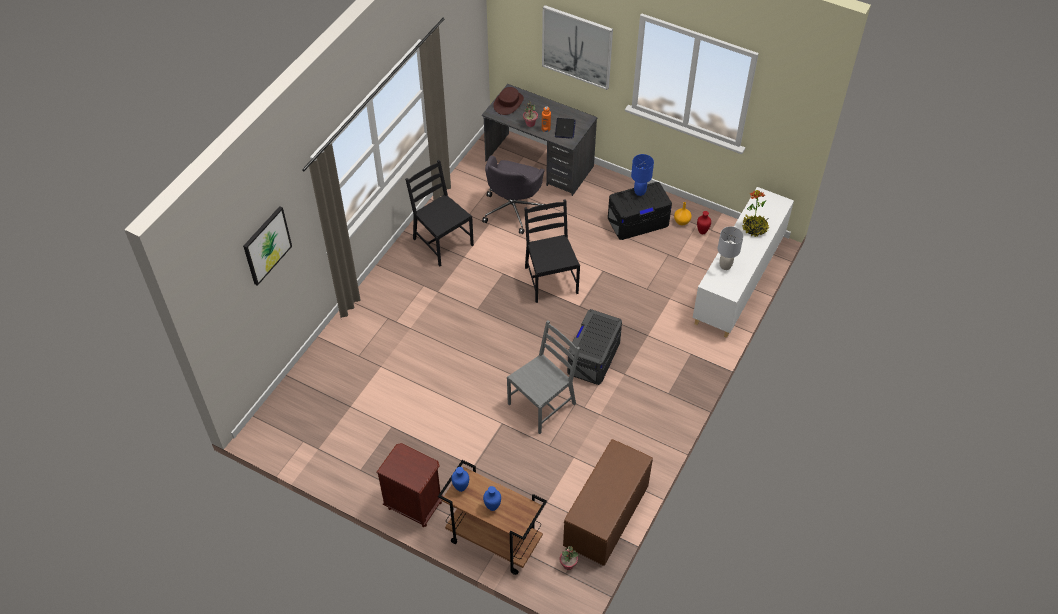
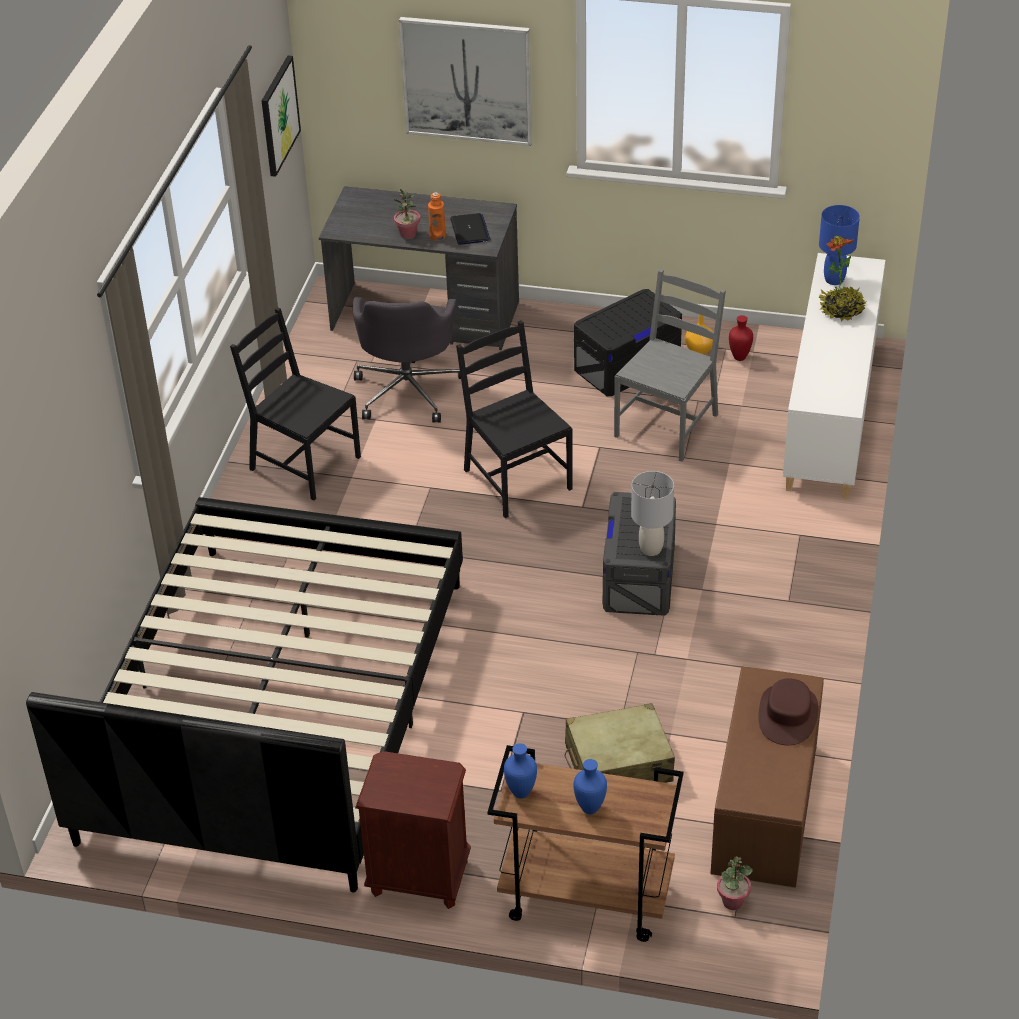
camera: 15 degrees left, 10 degrees down
picture [243,206,292,286] -> picture moved to [262,55,301,177]
brown hat [493,87,524,115] -> brown hat moved to [758,678,818,745]
grey chair [507,320,580,434] -> grey chair moved to [614,269,726,462]
blue table lamp [631,154,654,196] -> blue table lamp moved to [819,205,860,285]
grey table lamp [718,226,744,270] -> grey table lamp moved to [631,471,674,556]
none -> black bed [26,497,463,892]
none -> beige suitcase [565,703,675,783]

